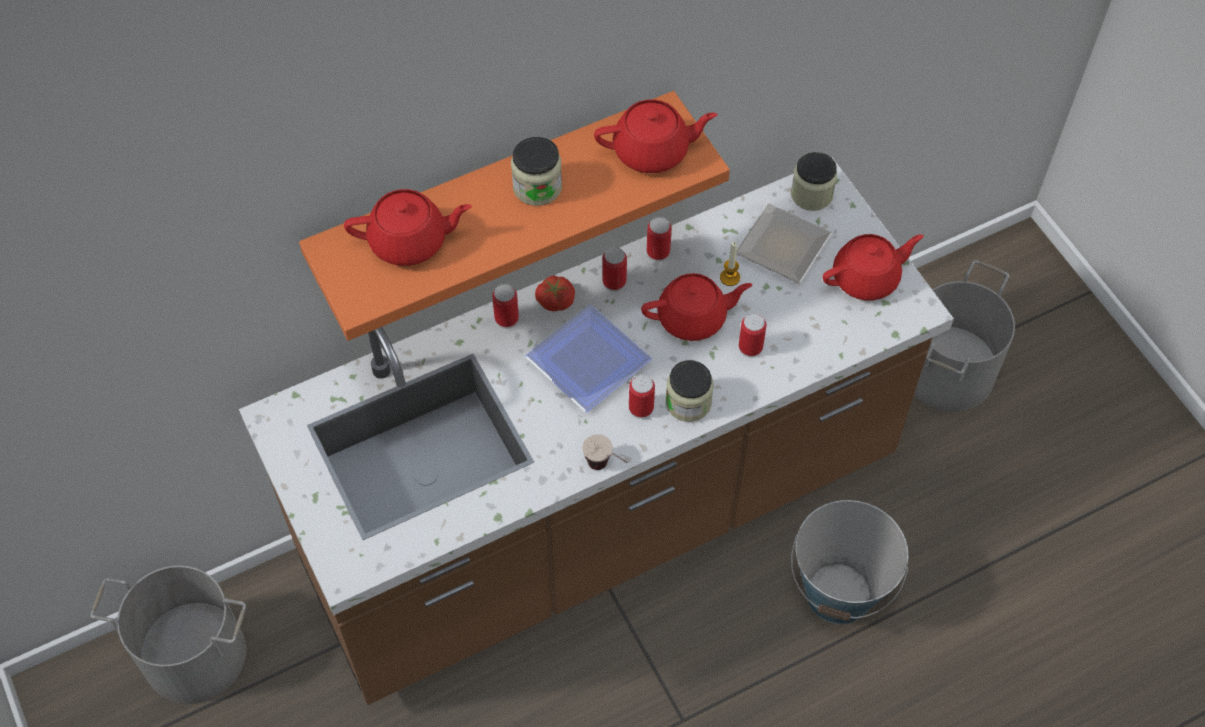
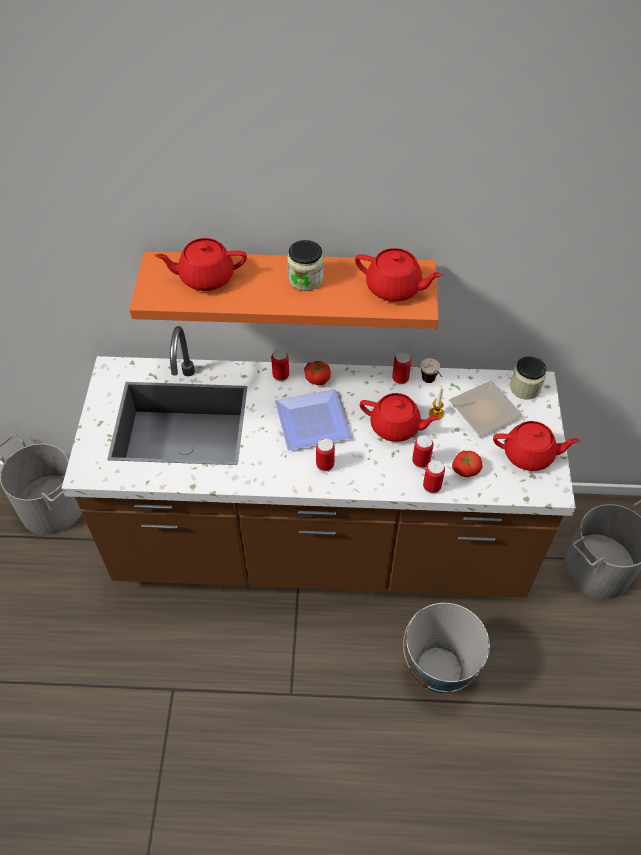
camera: 30 degrees right, 5 degrees down
red teapot [344,189,472,266] -> red teapot turned 150 degrees clockwise [155,238,247,291]
cup [582,435,627,470] -> cup moved to [421,358,442,383]
can [602,247,627,292] -> can moved to [423,460,445,494]
jar [666,360,713,422] -> none
none -> tomato [452,450,482,477]

